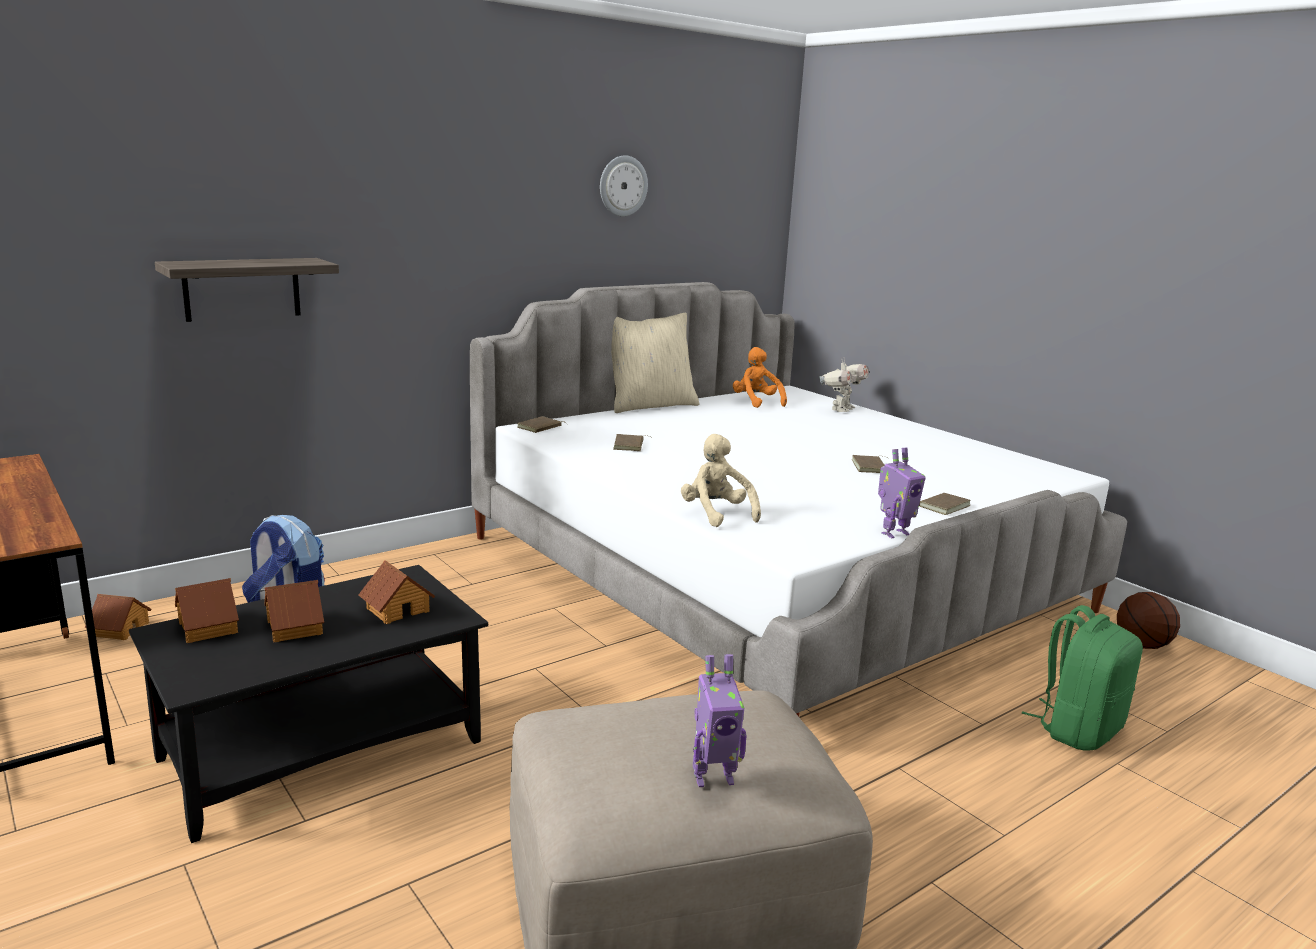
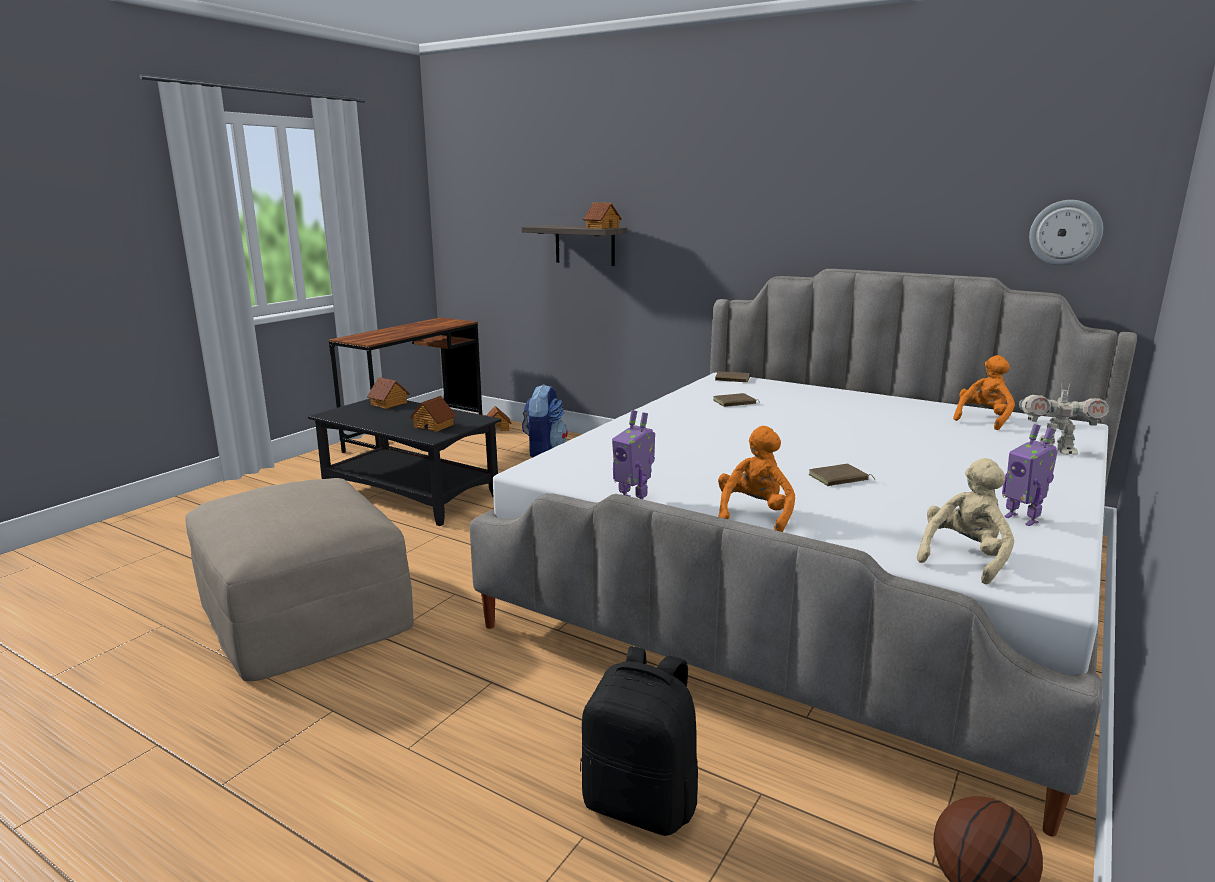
camera: 70 degrees right, 0 degrees up
toy house [265,580,324,642] -> toy house moved to [583,202,622,229]
wall clock [600,155,648,216] -> wall clock moved to [1029,200,1103,266]
beige pillow [611,313,699,413] -> none
beige plush toy [681,434,761,527] -> beige plush toy moved to [917,458,1014,585]
toy robot [693,654,747,787] -> toy robot moved to [1002,424,1058,526]
brown book [919,493,970,515] -> orange plush toy [718,426,795,532]
green backpack [1022,605,1143,751] -> black backpack [580,646,698,836]

